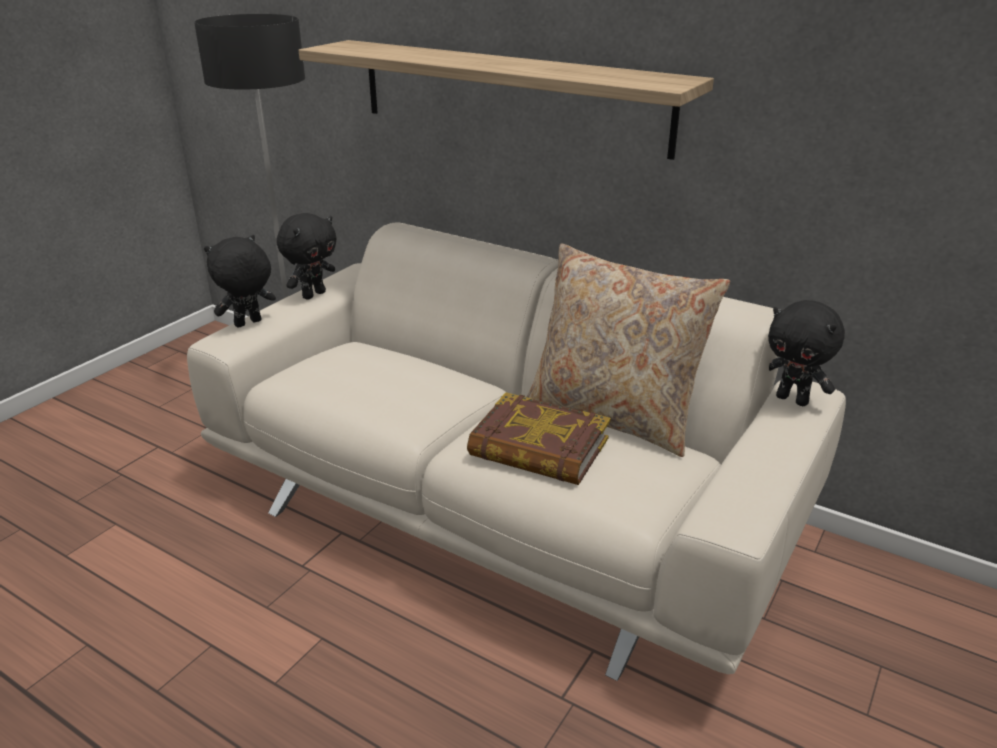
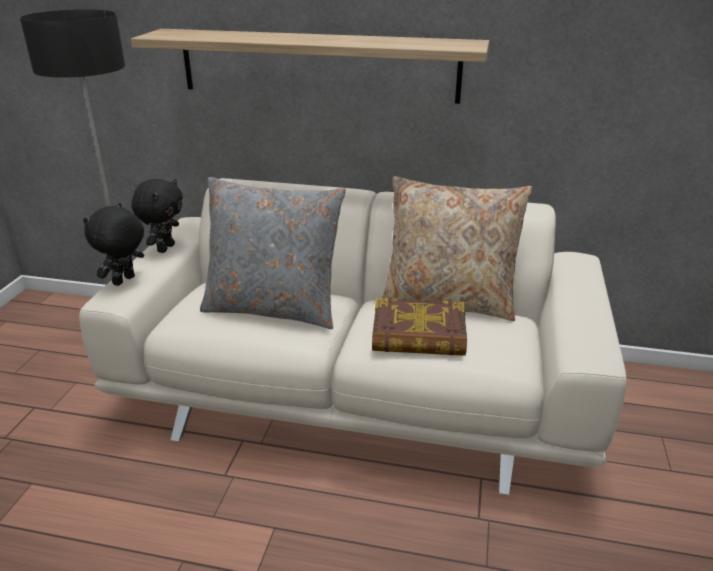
camera: 20 degrees left, 0 degrees up
black plush toy [768,300,845,406] -> none
none -> grey pillow [200,177,346,329]

